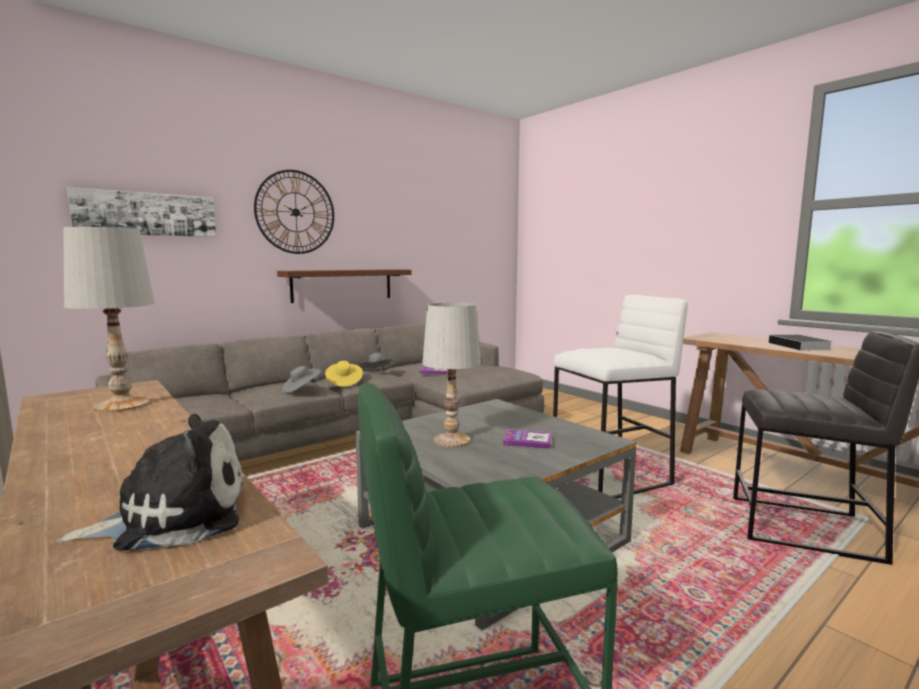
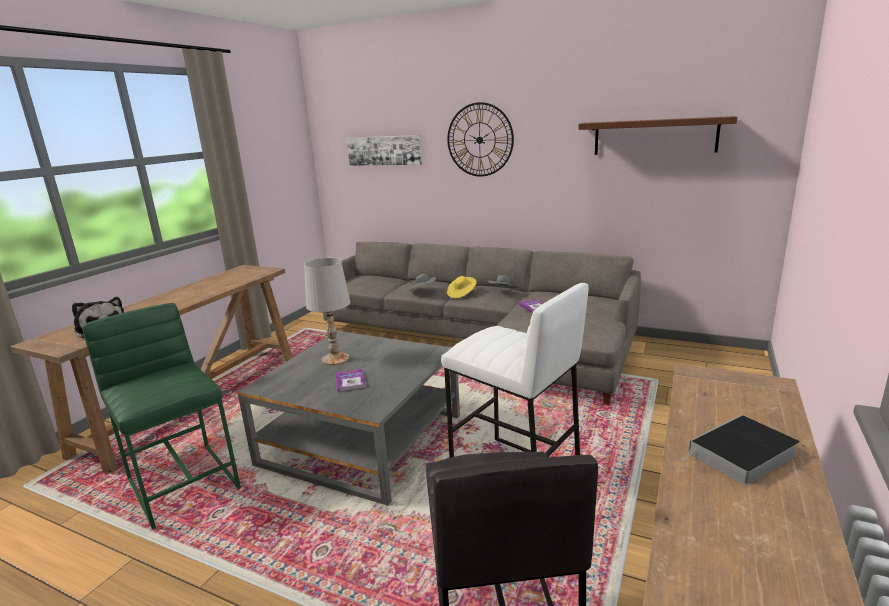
camera: 65 degrees right, 10 degrees up
white table lamp [63,227,155,412] -> none
brown shelf [277,269,412,303] -> brown shelf moved to [578,116,737,155]

